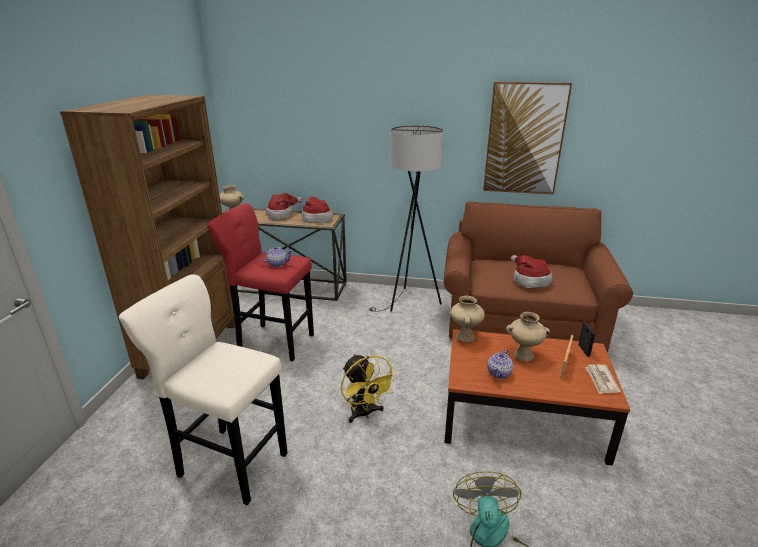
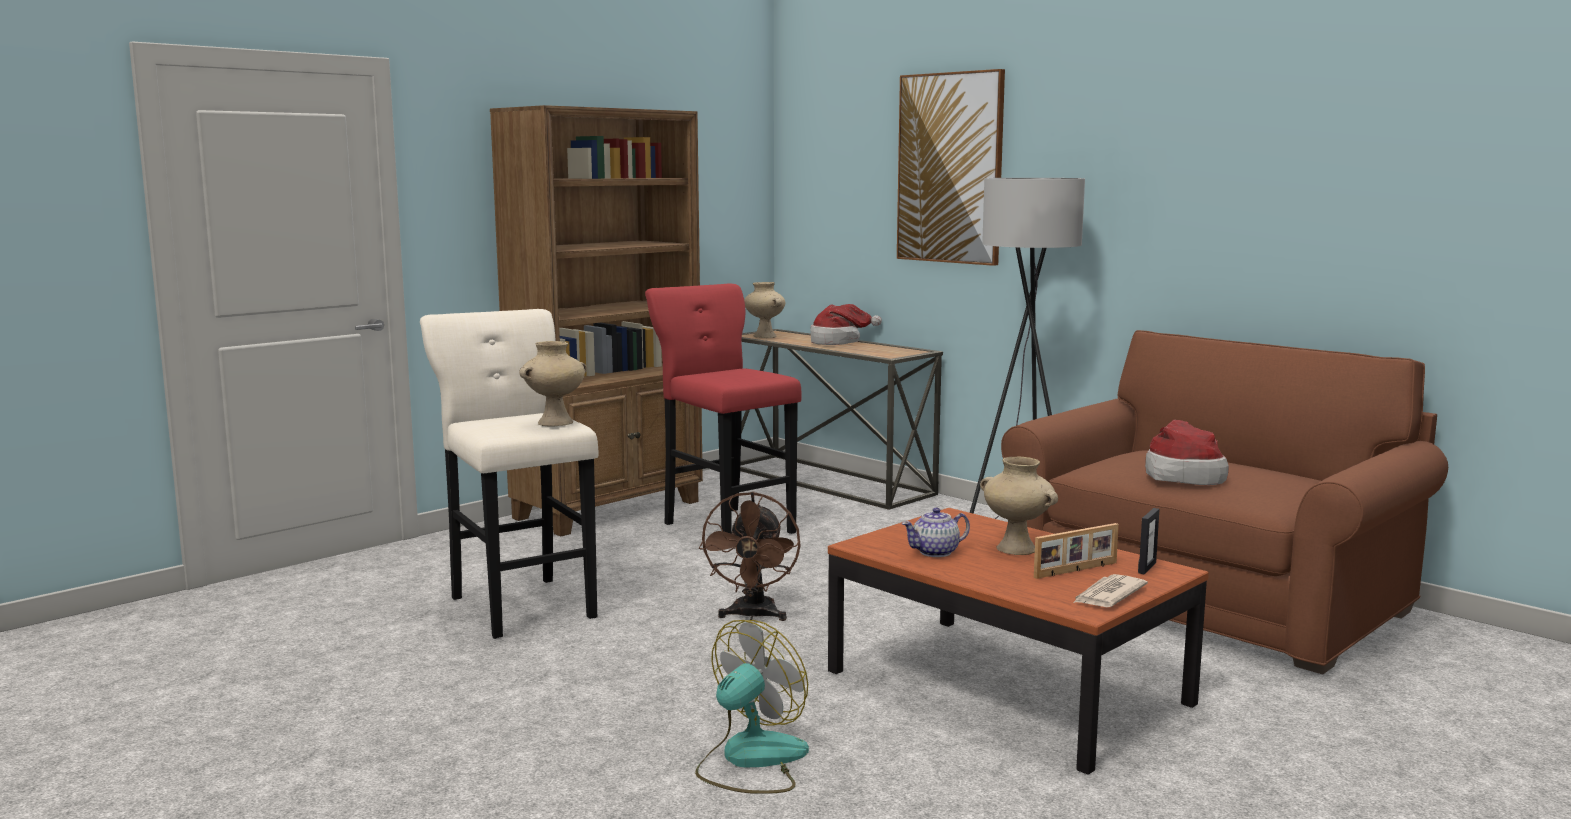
camera: 35 degrees right, 15 degrees down
teapot [260,246,293,267] -> none
hat [302,197,333,223] -> none
yellow fan [341,354,397,423] -> brown fan [699,492,801,621]
beige vase [451,296,485,342] -> beige vase moved to [519,341,587,426]
picture [483,82,572,194] -> picture moved to [897,69,1005,266]

